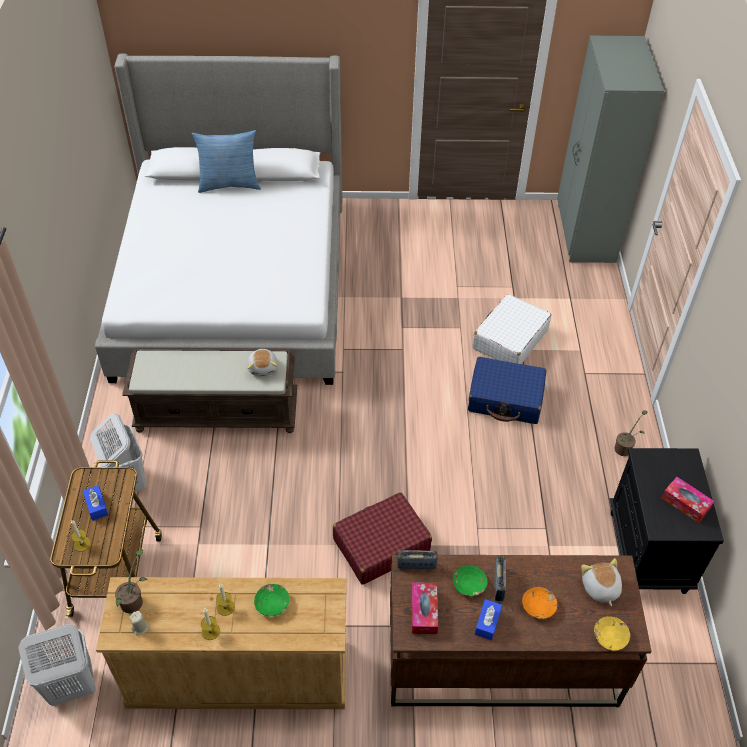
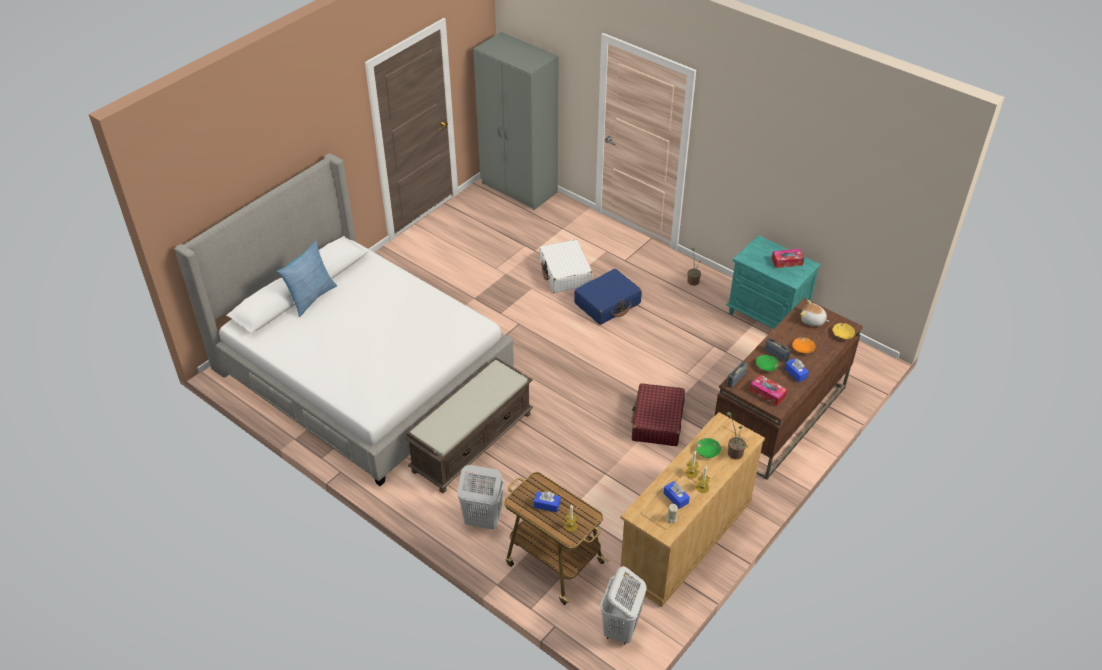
camera: 50 degrees left, 5 degrees down
potted plant [115,550,148,613] -> potted plant moved to [727,412,748,459]
plush toy [247,349,278,376] -> none
black nightstand [610,448,724,594] -> turquoise nightstand [726,235,821,329]
none -> blue tissue box [664,481,690,509]

